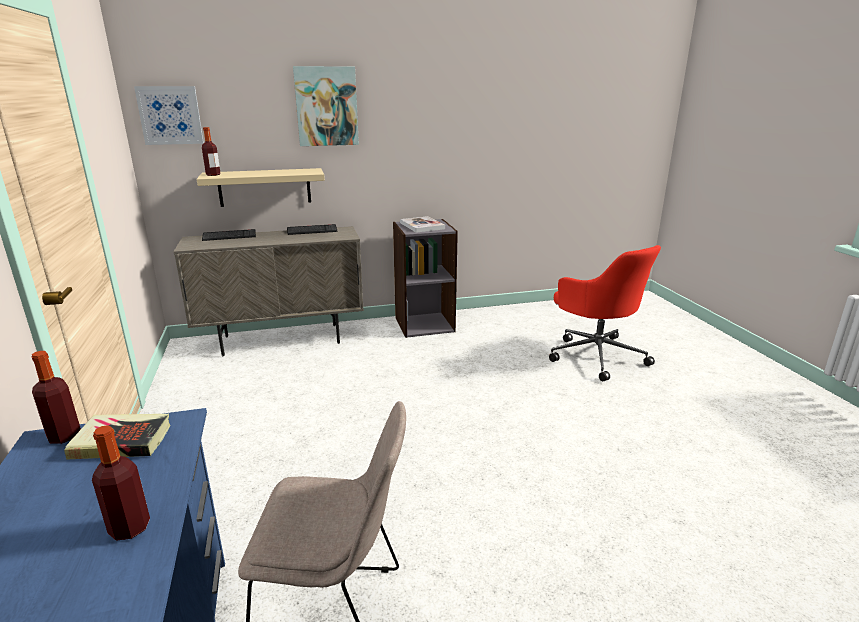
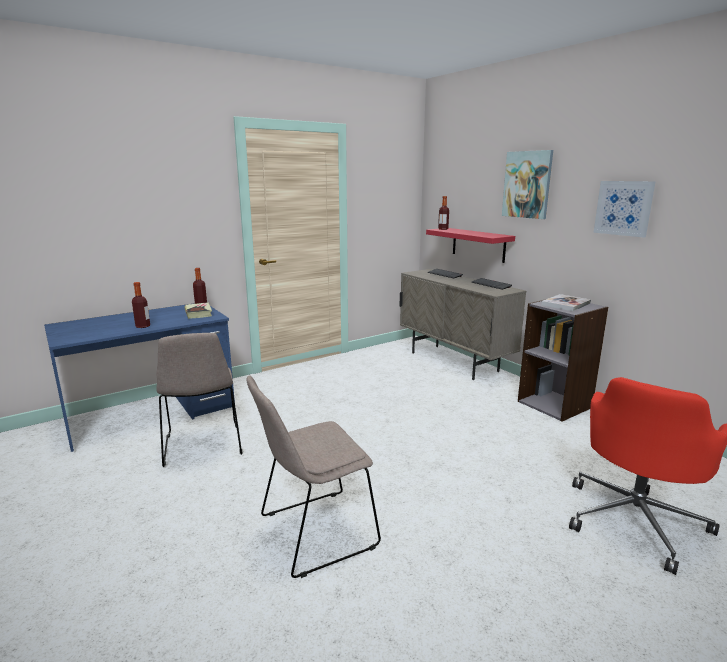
camera: 70 degrees right, 5 degrees down
picture [134,86,204,145] -> picture moved to [593,181,656,238]
beige shelf [197,168,325,207] -> red shelf [426,228,515,263]
none -> beige chair [246,375,381,578]

